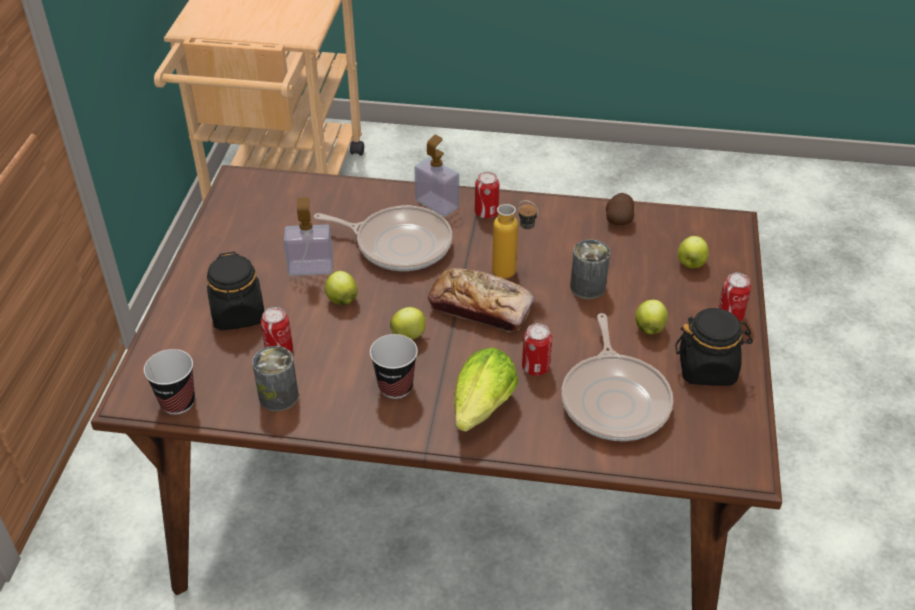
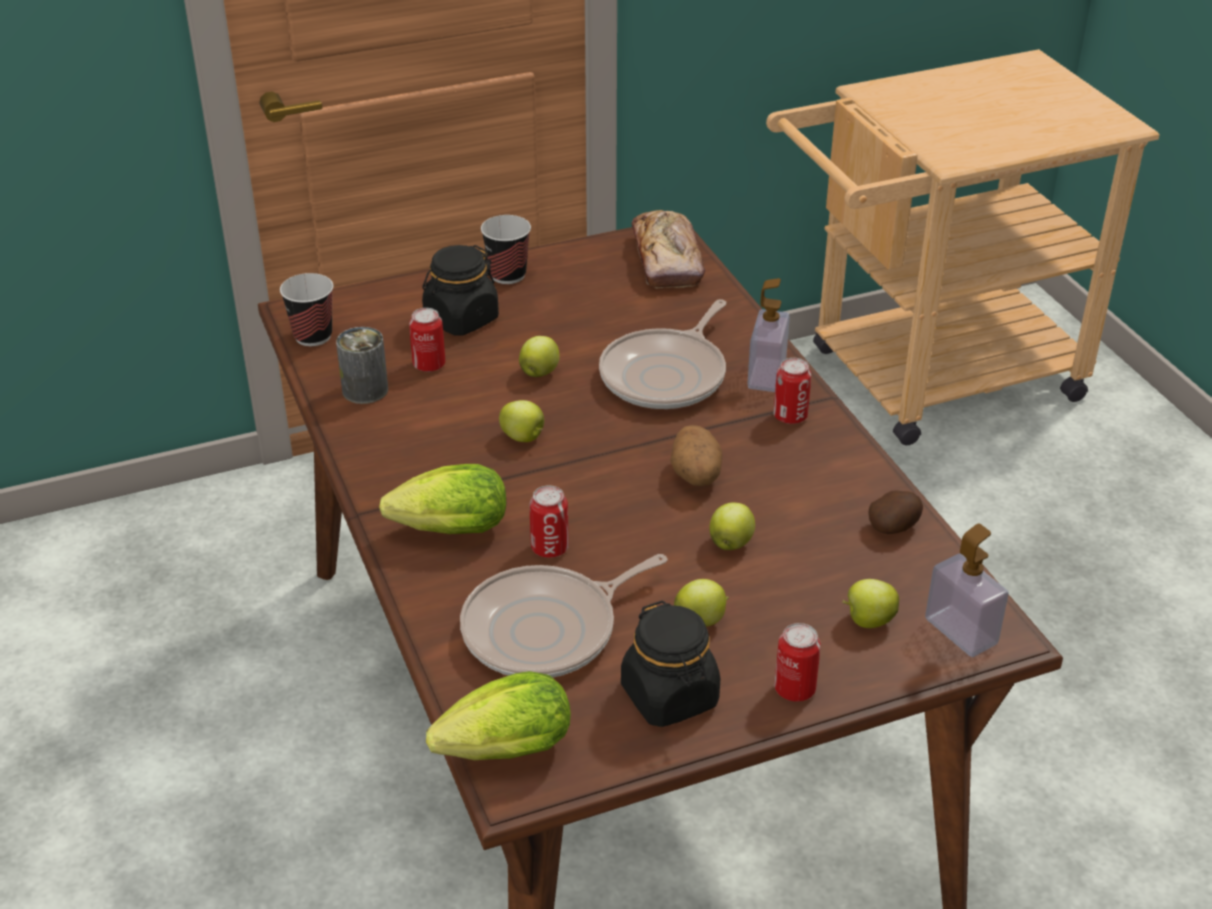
camera: 60 degrees right, 5 degrees down
soap dispenser [284,197,333,276] -> soap dispenser moved to [925,523,1009,657]
frying pan [314,206,452,271] -> frying pan turned 45 degrees clockwise [599,299,726,409]
cup [370,334,418,399] -> cup moved to [481,215,531,284]
bread [428,268,535,332] -> bread moved to [632,210,705,289]
bottle [492,200,538,279] -> potato [670,425,722,486]
can [570,240,610,299] -> apple [709,503,755,550]
none -> lettuce [426,671,571,760]

